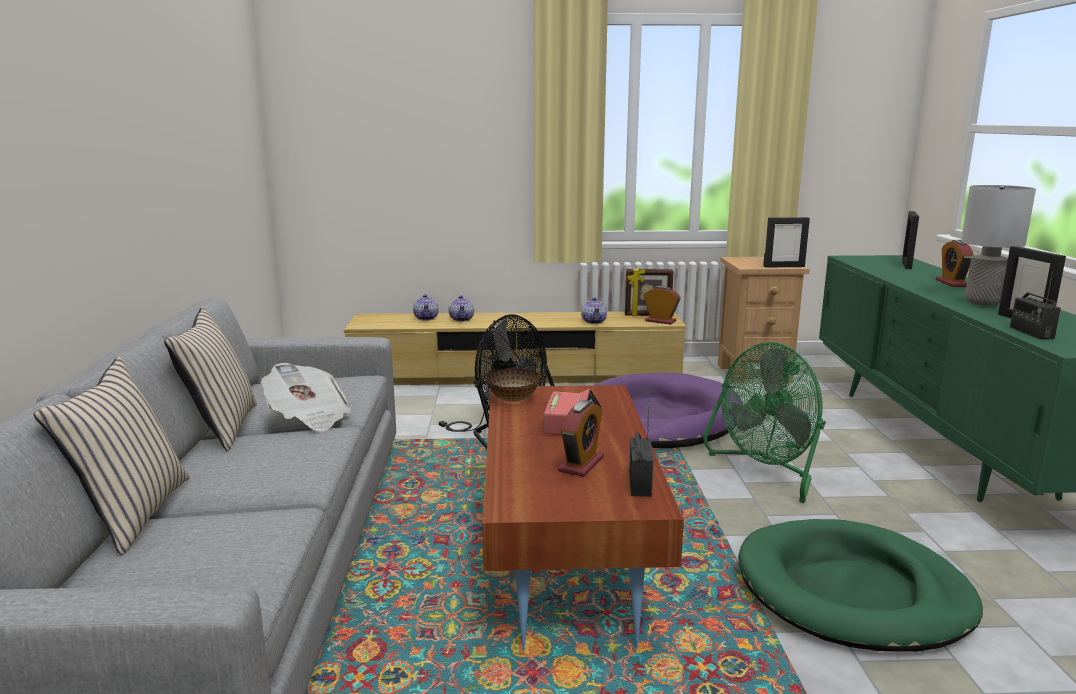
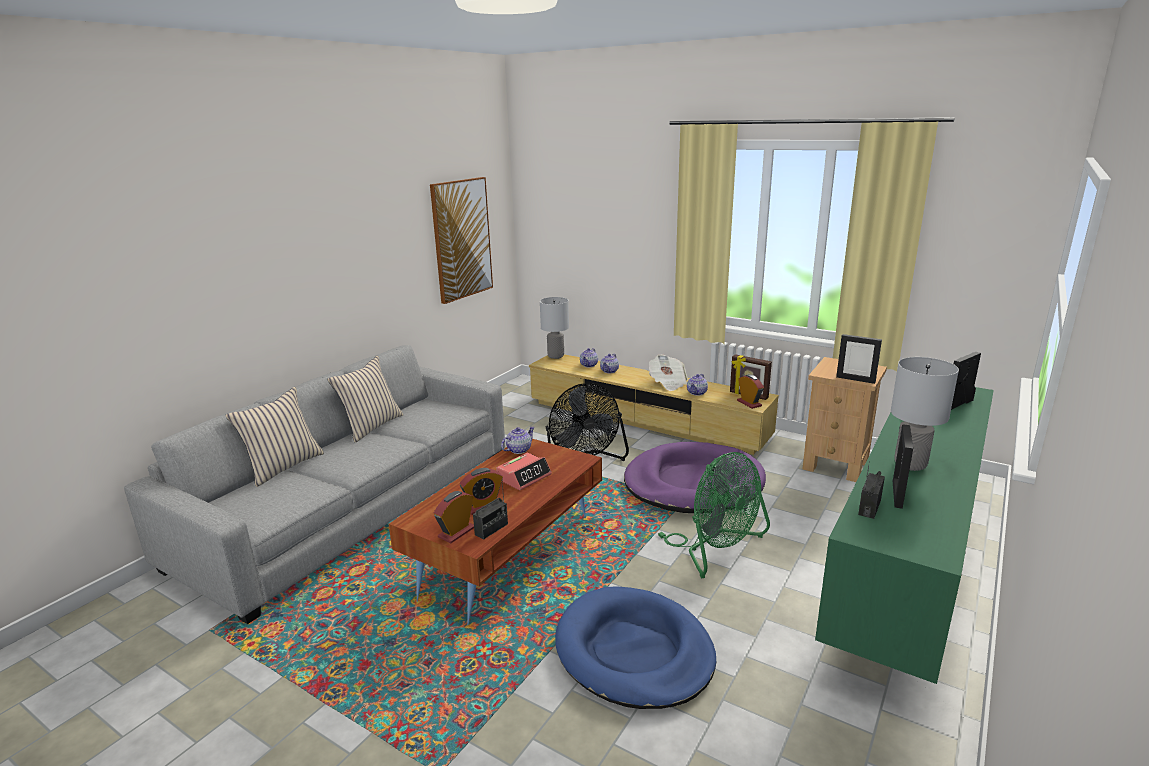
camera: 35 degrees right, 5 degrees up
newspaper [261,363,351,431] -> newspaper moved to [649,354,688,391]
bowl [486,368,540,402] -> teapot [501,426,535,454]
green fan [703,342,826,503] -> green fan turned 135 degrees counterclockwise [658,452,770,578]
green dog bed [738,519,983,652] -> blue dog bed [555,586,716,709]
alarm clock [936,240,974,287] -> alarm clock moved to [434,491,474,543]
none -> picture [430,177,493,304]
none -> grey table lamp [540,297,569,359]

